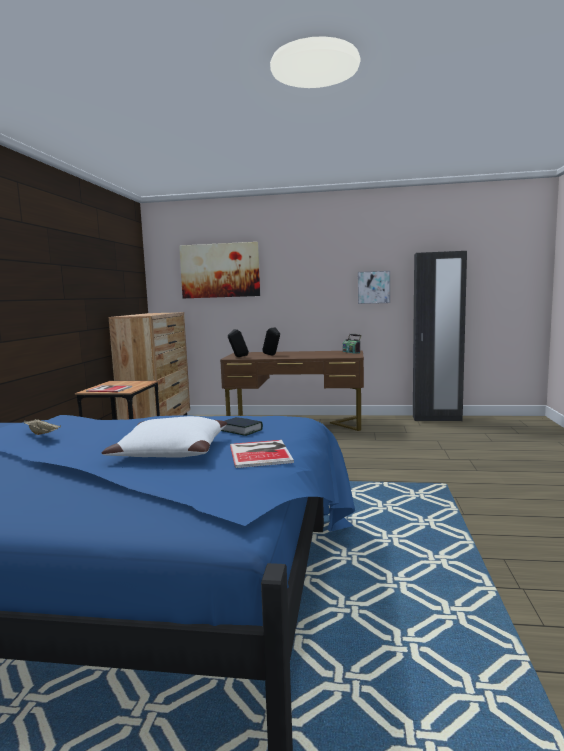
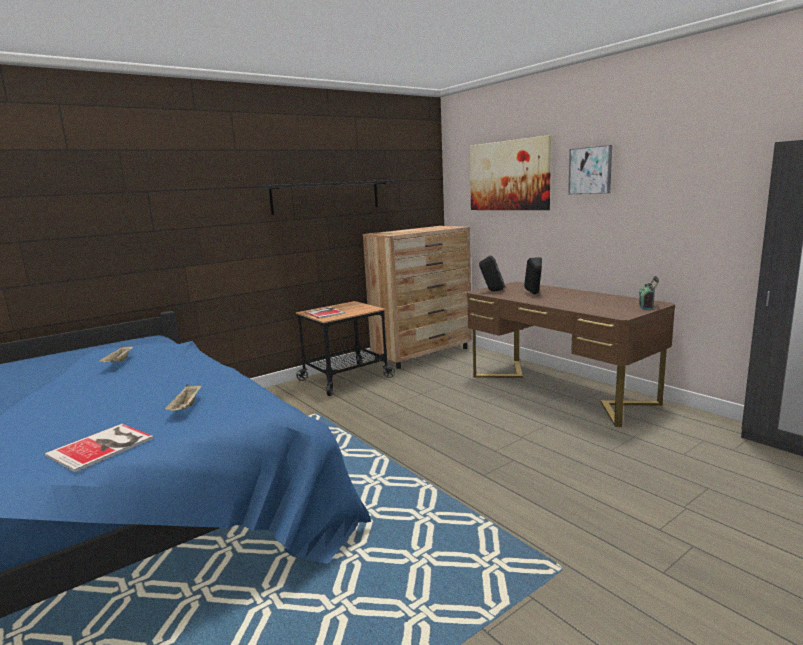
camera: 45 degrees right, 5 degrees up
white pillow [102,416,227,458] -> none
book [221,417,263,436] -> beige tray [165,384,202,411]
picture [358,271,390,304] -> picture moved to [568,145,612,194]
none -> black shelf [258,180,396,215]

